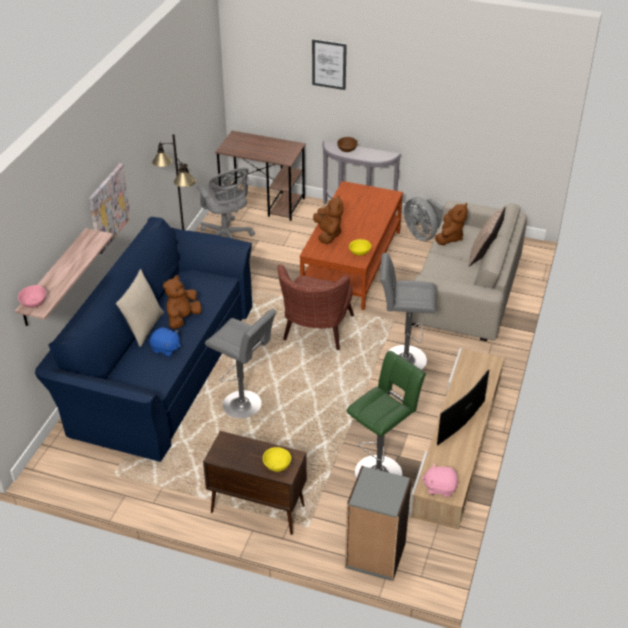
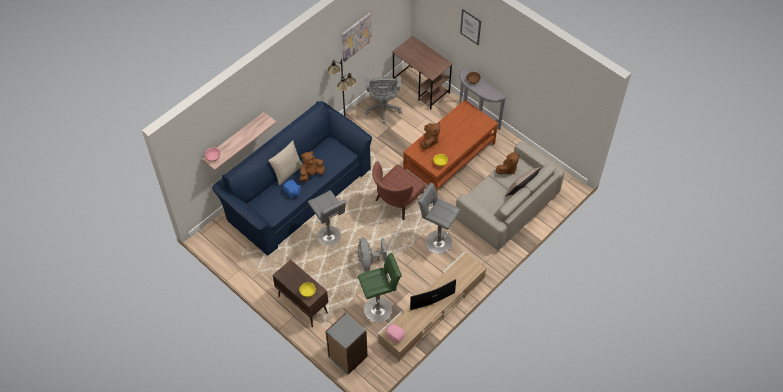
camera: 25 degrees right, 15 degrees up
picture [89,163,131,254] -> picture moved to [342,13,372,62]
grey fan [404,197,444,241] -> grey fan moved to [358,238,387,272]

